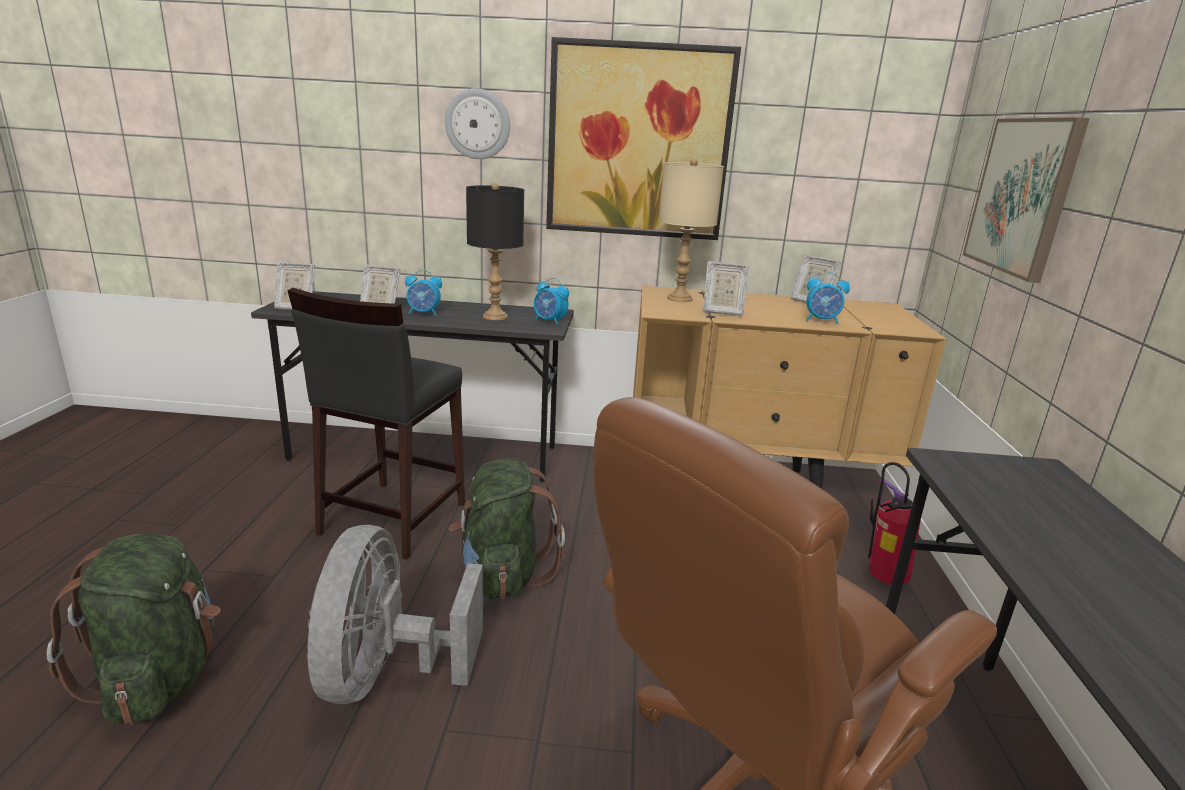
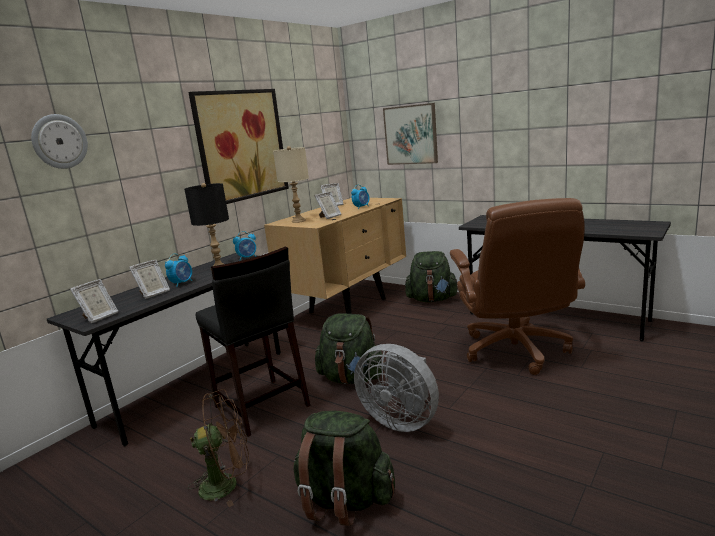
camera: 55 degrees left, 5 degrees down
wall clock [445,88,510,159] -> wall clock moved to [31,114,88,169]
fire extinguisher [868,462,921,585] -> green backpack [405,251,458,302]
none -> brown fan [188,389,249,507]

